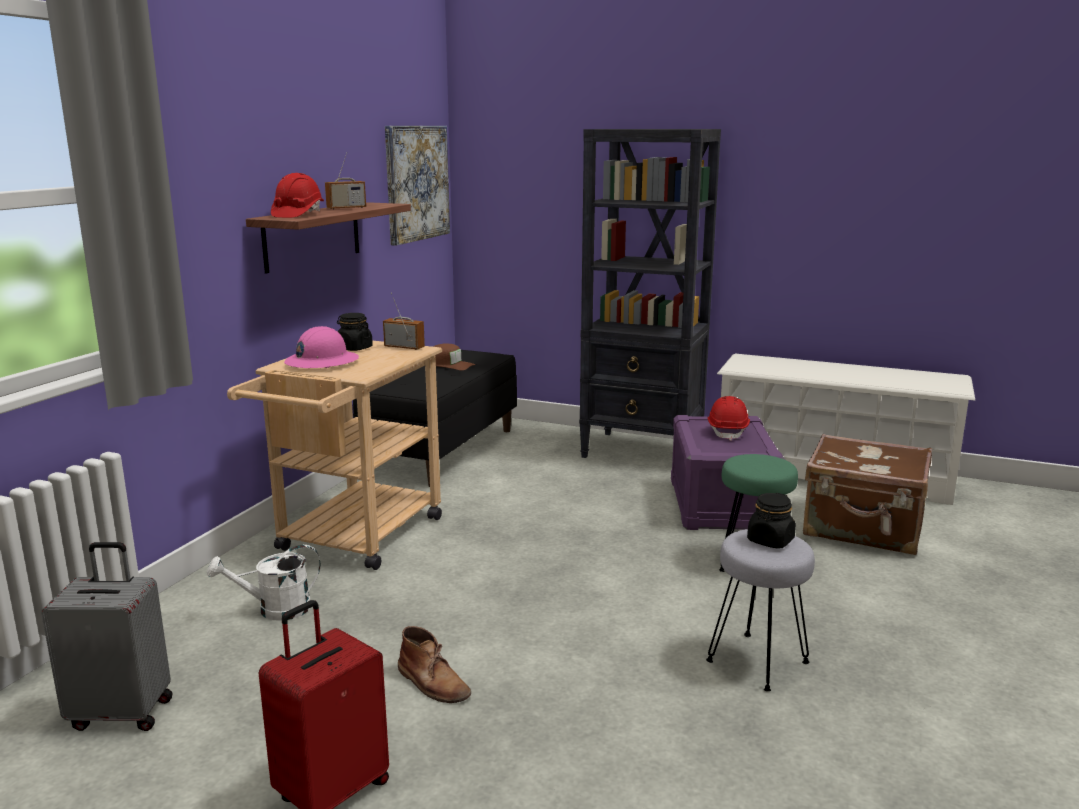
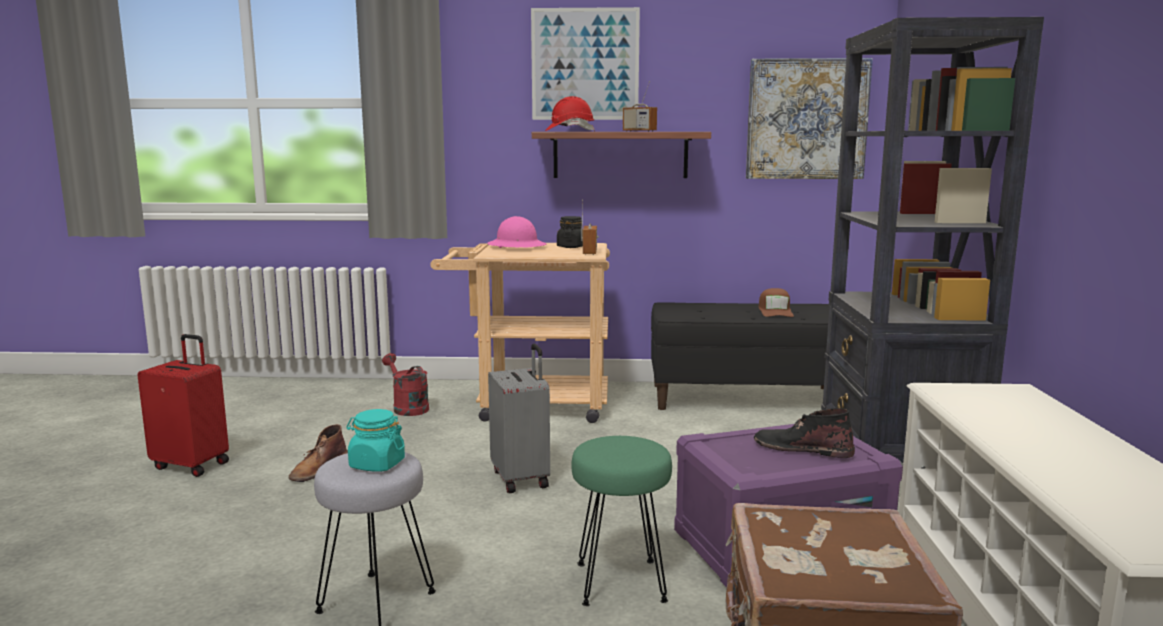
camera: 70 degrees right, 5 degrees down
grey suitcase [41,542,173,731] -> grey suitcase moved to [488,344,550,493]
white watering can [207,545,320,621] -> red watering can [382,353,429,416]
red hard hat [707,396,750,441] -> black boot [754,408,855,458]
black jar [747,493,796,549] -> turquoise jar [346,409,405,472]
none -> picture [531,7,640,120]

